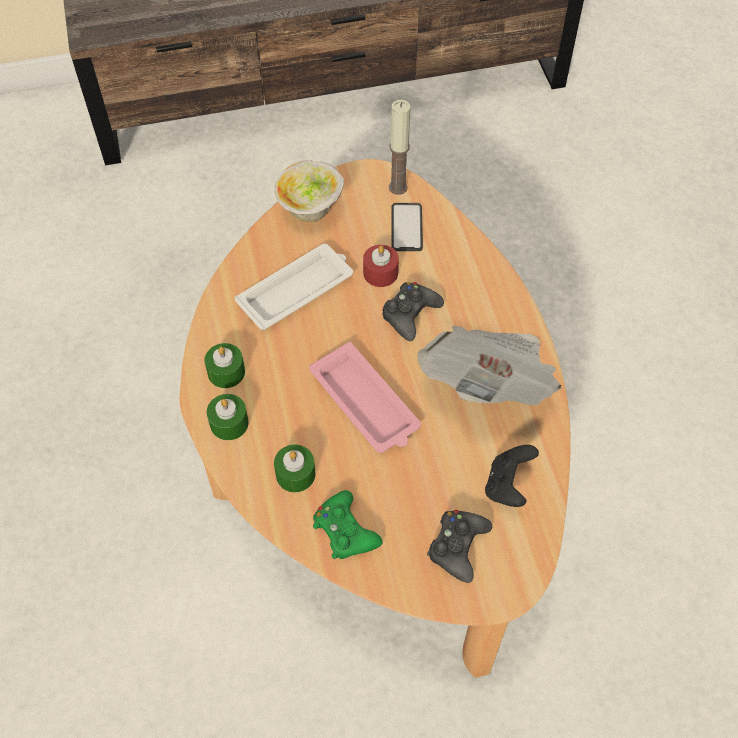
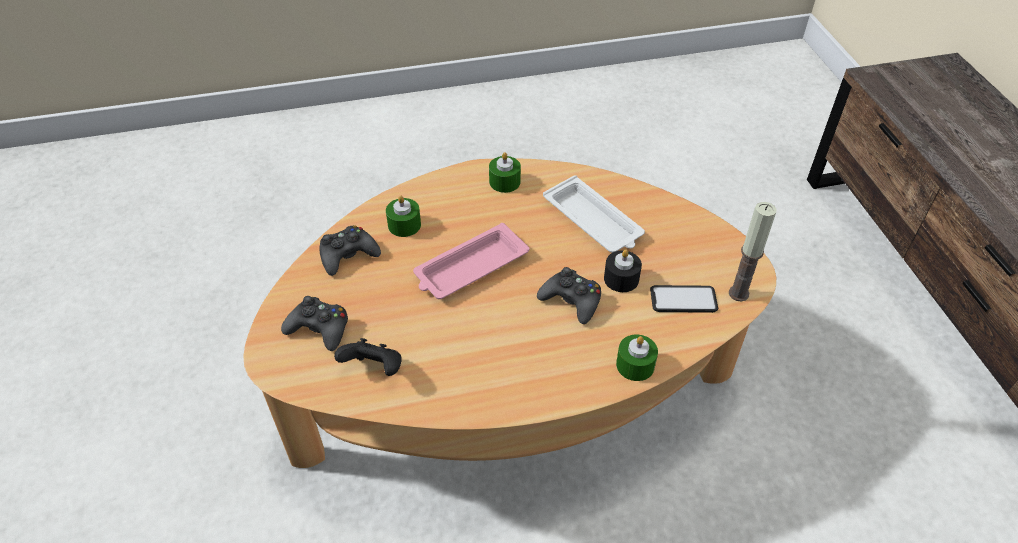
camera: 90 degrees right, 10 degrees down
green candle [207,394,249,440] -> green candle moved to [616,334,658,381]
bowl [275,160,344,222] -> none
green game controller [313,490,383,559] -> black game controller [319,225,381,276]
red candle [363,245,399,287] -> black candle [604,249,642,292]
newspaper [417,326,562,405] -> none

